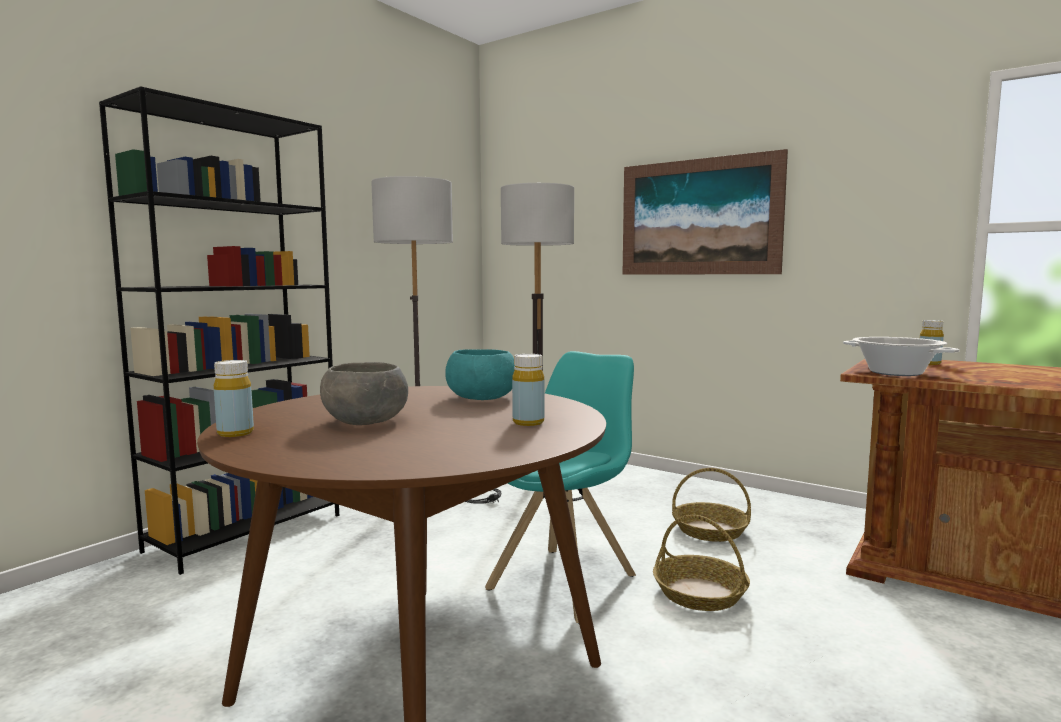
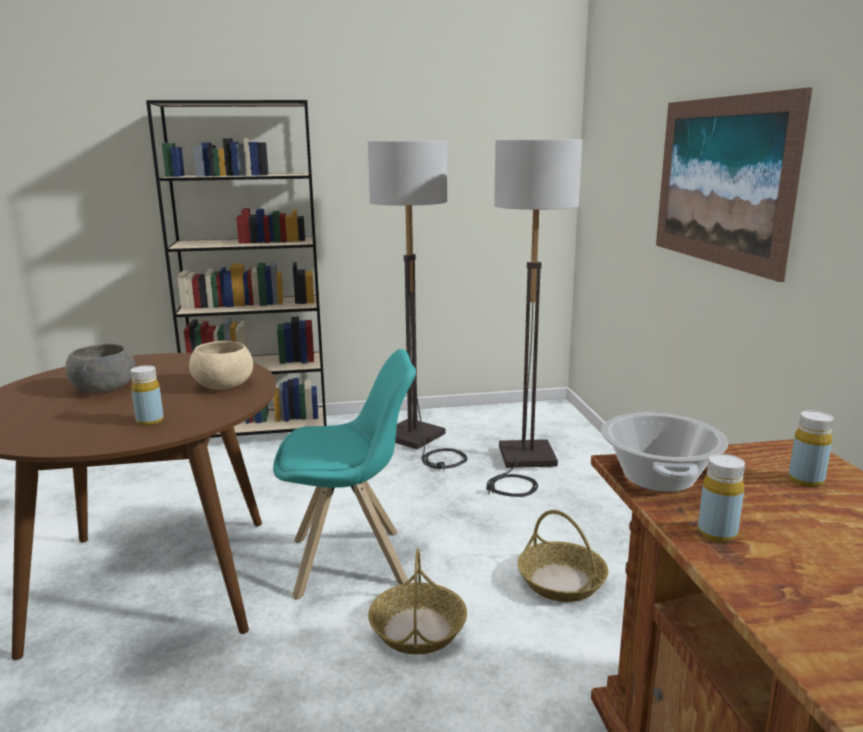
camera: 45 degrees right, 10 degrees up
black bookcase [99,86,339,575] -> beige bookcase [146,100,327,438]
yellow bottle [214,360,254,437] -> yellow bottle moved to [698,454,745,542]
turquoise bowl [445,349,514,400] -> beige bowl [189,341,253,390]

